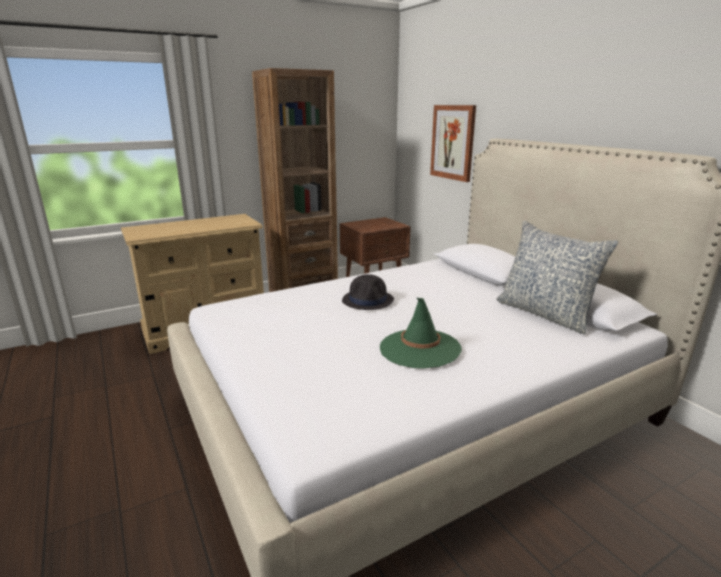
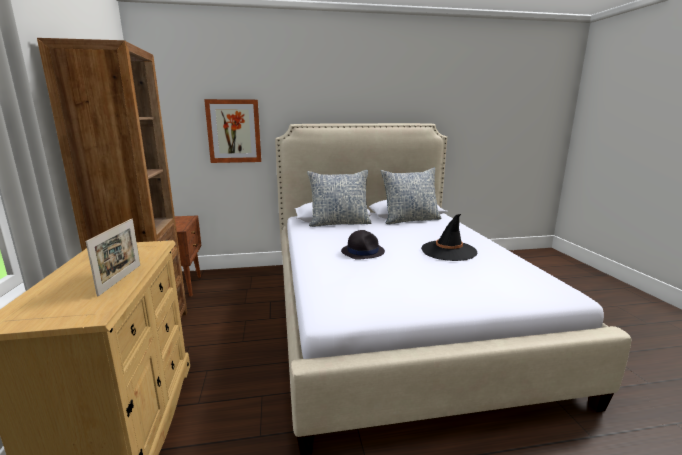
camera: 70 degrees left, 5 degrees down
green hat [380,298,462,369] -> black hat [421,214,478,261]
none -> picture frame [86,219,140,297]
none -> pillow [307,170,371,227]

